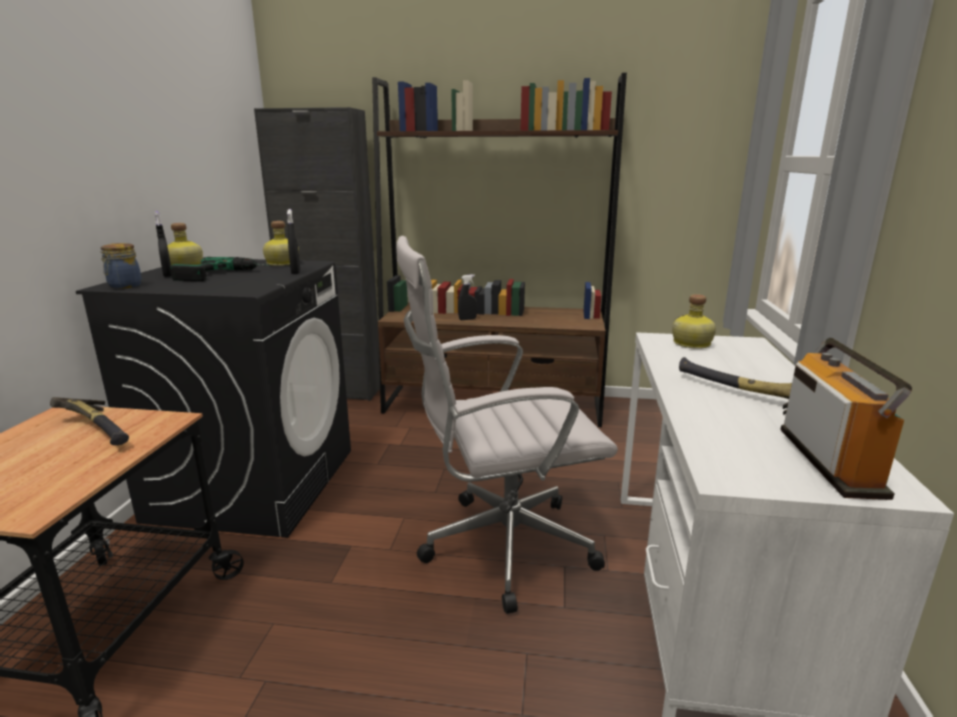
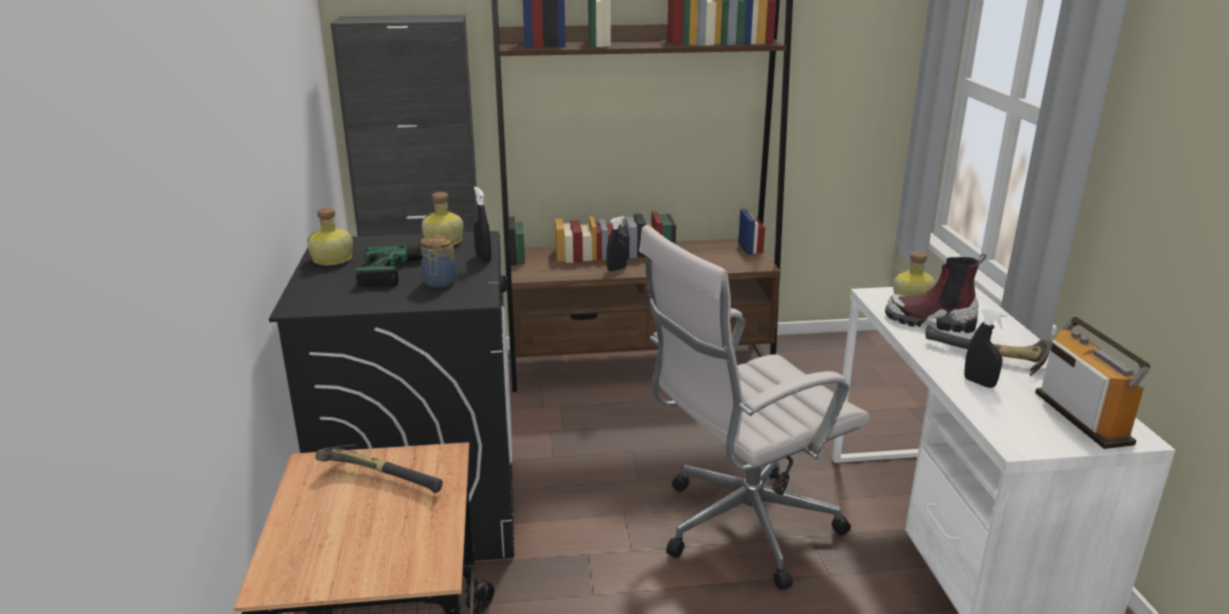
camera: 15 degrees left, 5 degrees up
jar [100,243,142,289] -> jar moved to [420,235,457,288]
black spray bottle [154,211,171,277] -> black spray bottle moved to [964,307,1008,388]
none -> boot [885,254,986,333]

